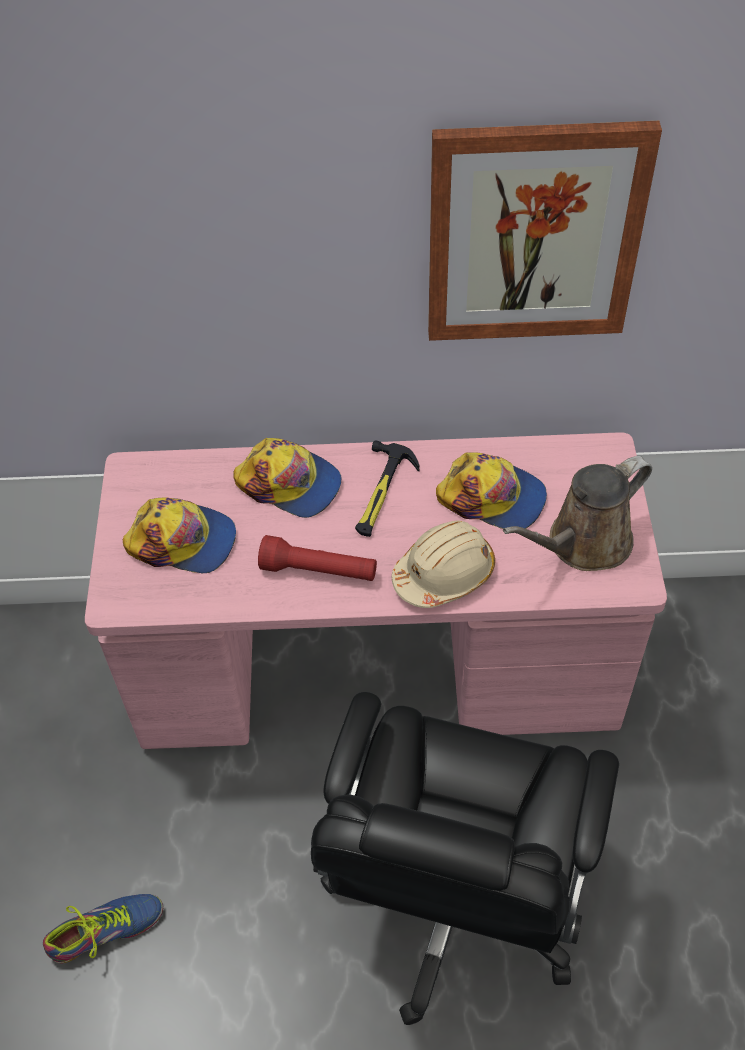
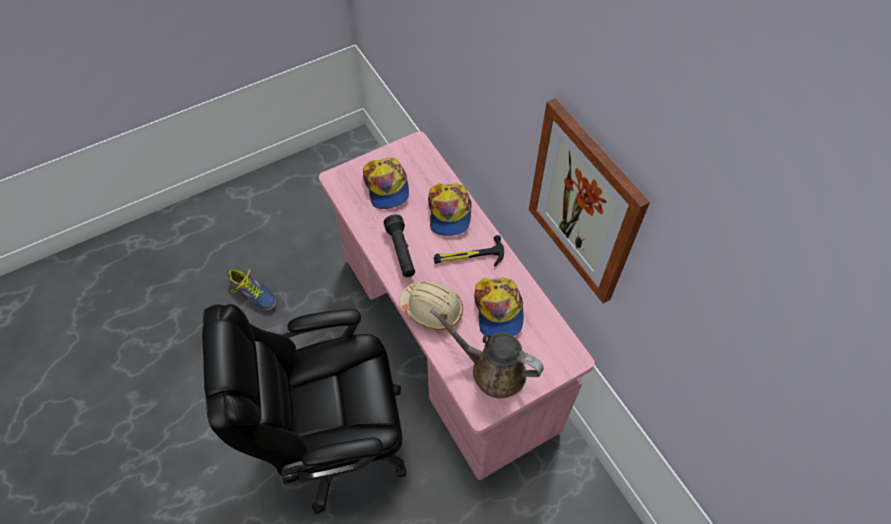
camera: 60 degrees right, 5 degrees up
red flashlight [258,535,377,581] -> black flashlight [383,214,415,277]

